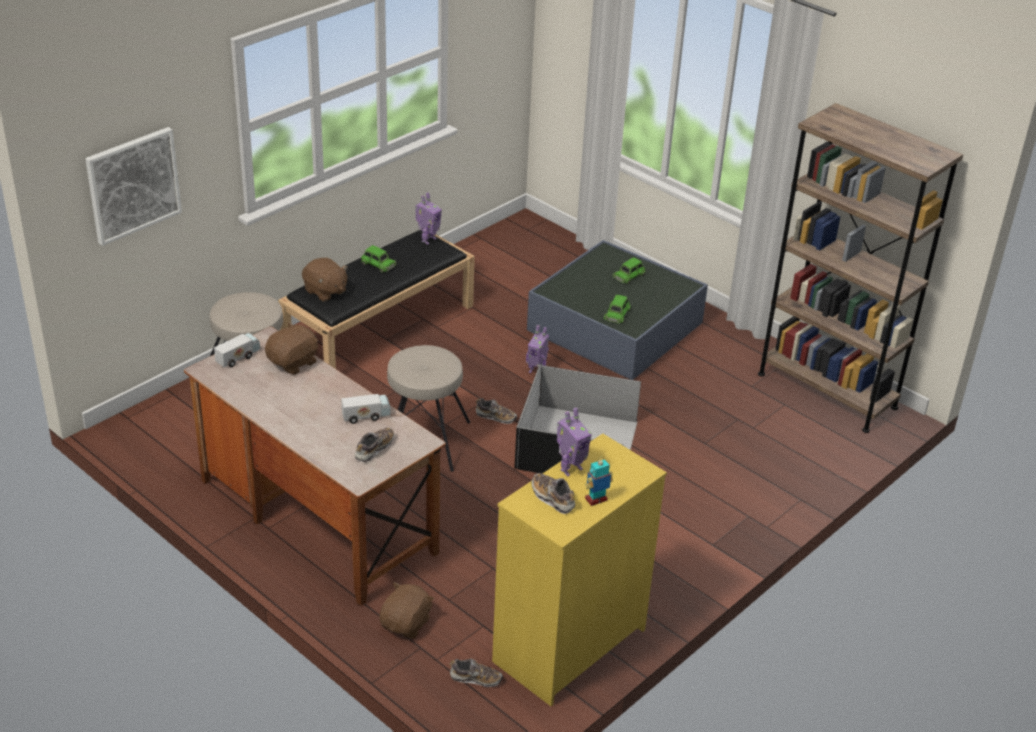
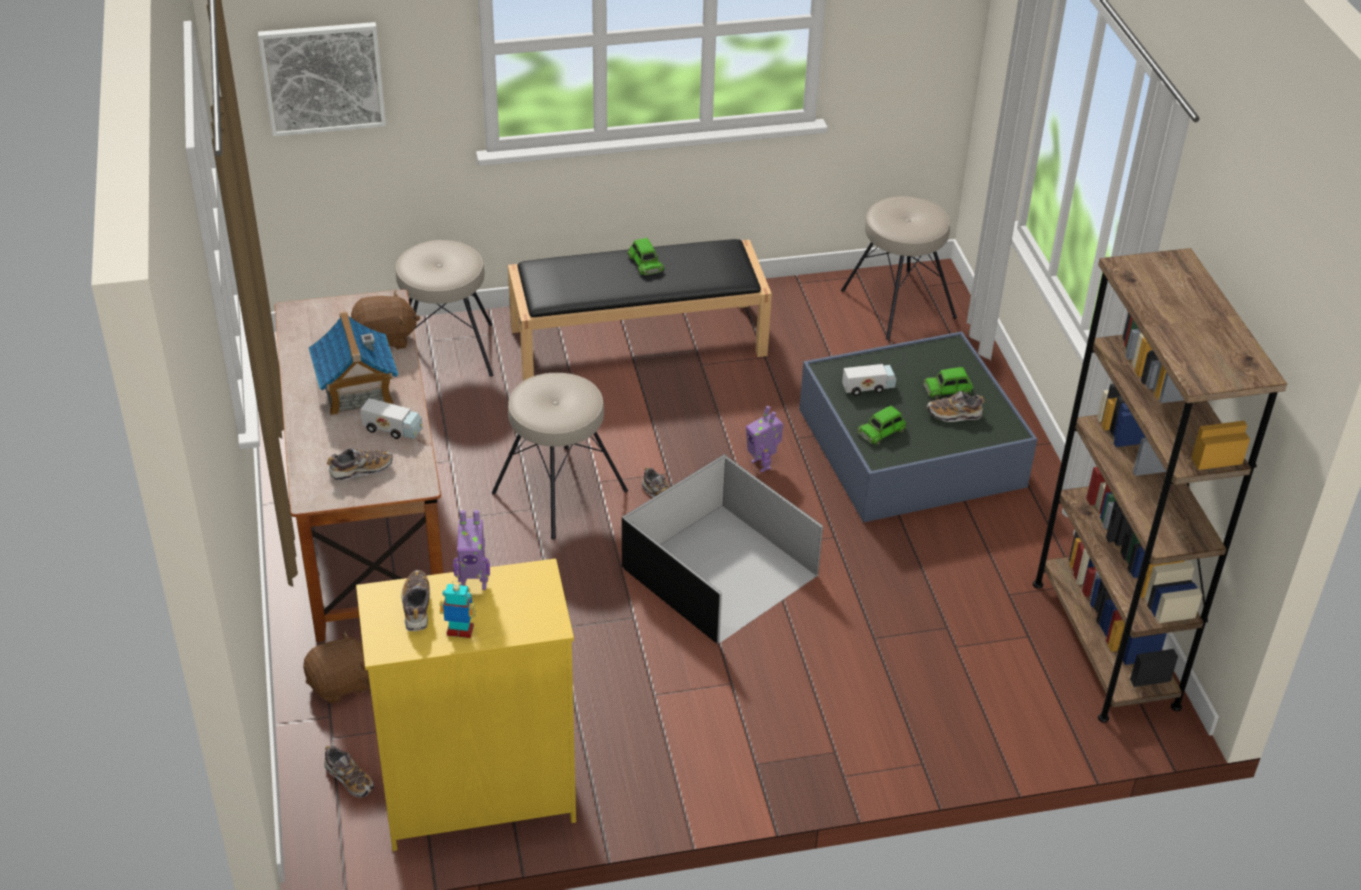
camera: 35 degrees right, 5 degrees up
toy truck [214,333,260,367] -> toy truck moved to [842,364,896,396]
brown plush toy [302,258,348,302] -> none
toy robot [415,193,442,244] -> none
none -> toy house [309,311,398,416]
none -> beige stool [841,196,957,340]
none -> shoe [927,391,985,422]

